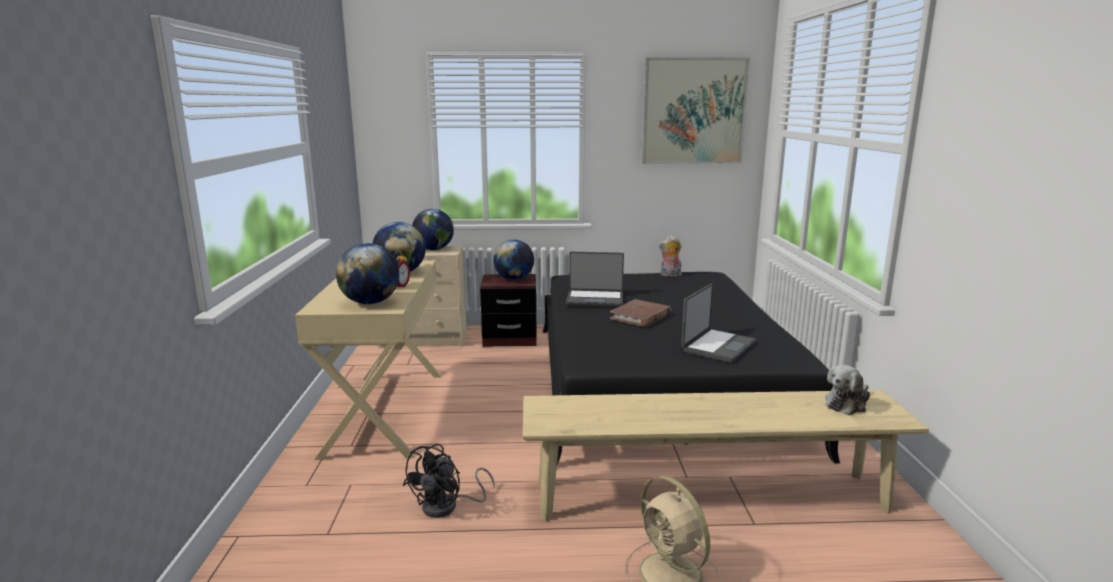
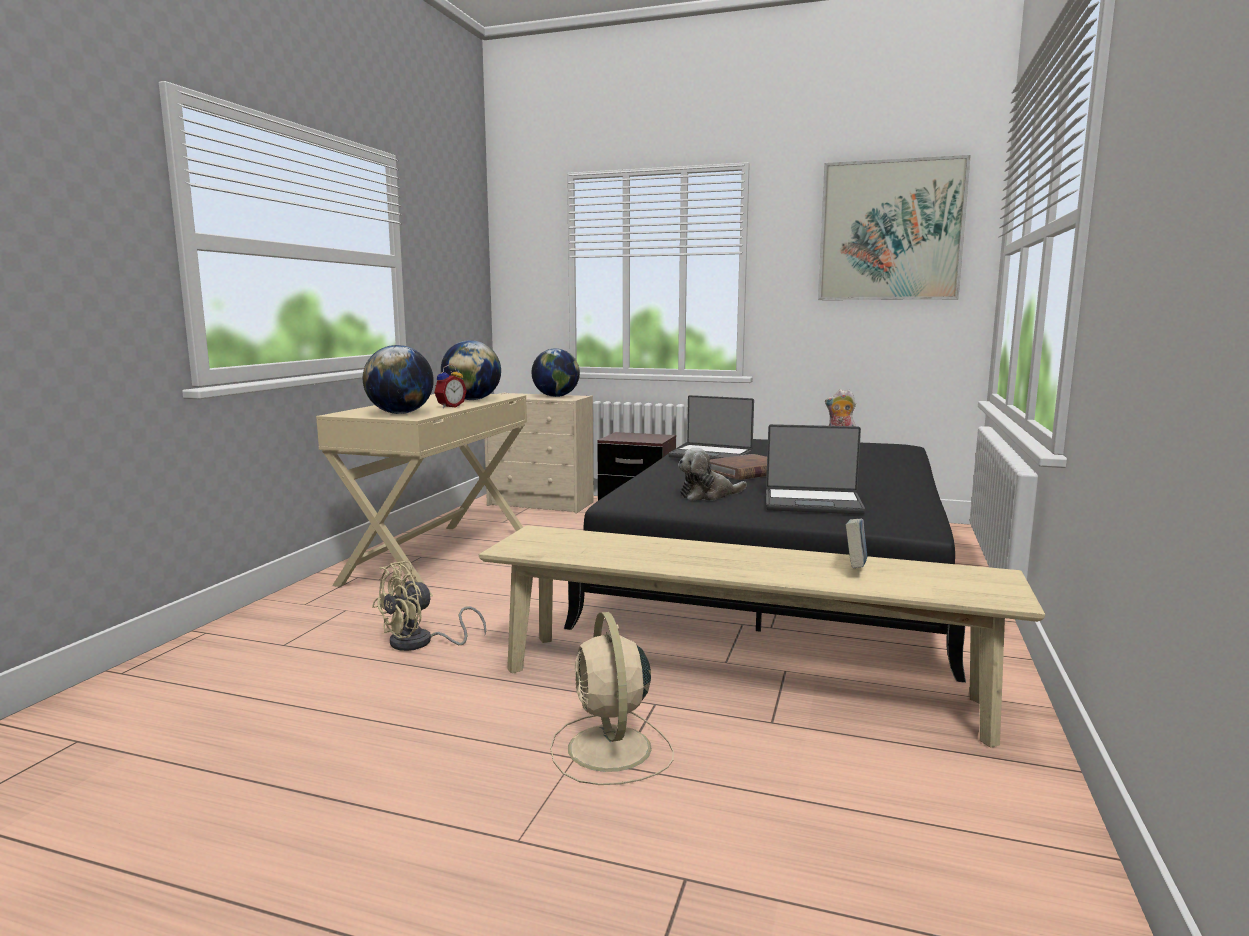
camera: 20 degrees right, 5 degrees down
black fan [403,444,495,518] -> beige fan [372,561,486,651]
globe [493,239,534,280] -> none
laptop [681,284,756,363] -> laptop turned 45 degrees clockwise [766,424,865,514]
plush toy [825,365,870,415] -> plush toy moved to [678,448,747,501]
none -> book [846,518,867,568]

